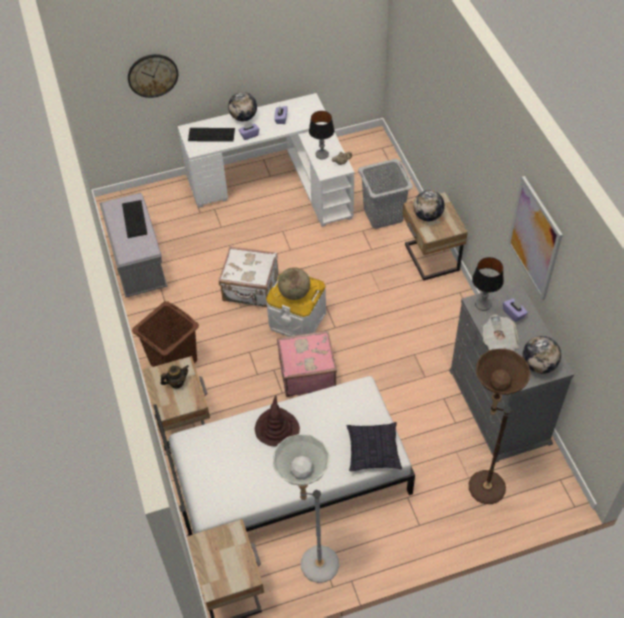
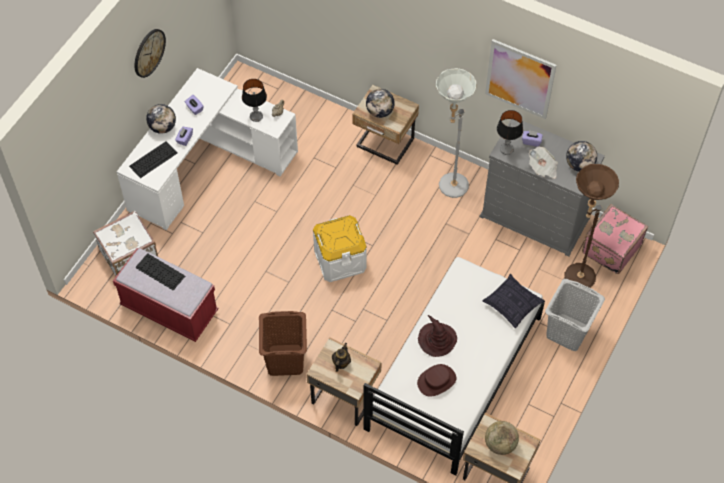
camera: 45 degrees left, 5 degrees up
grey bench [99,193,168,298] -> red bench [113,248,218,342]
wall clock [128,54,178,98] -> wall clock moved to [135,29,166,78]
white suitcase [219,246,278,307] -> white suitcase moved to [93,211,158,276]
grey floor lamp [273,434,339,583] -> grey floor lamp moved to [436,68,477,198]
pink suitcase [277,330,337,397] -> pink suitcase moved to [582,204,648,274]
globe [278,267,310,300] -> globe moved to [485,421,519,455]
grey laundry basket [358,159,413,229] -> grey laundry basket moved to [545,279,605,351]
none -> brown hat [417,364,456,397]

